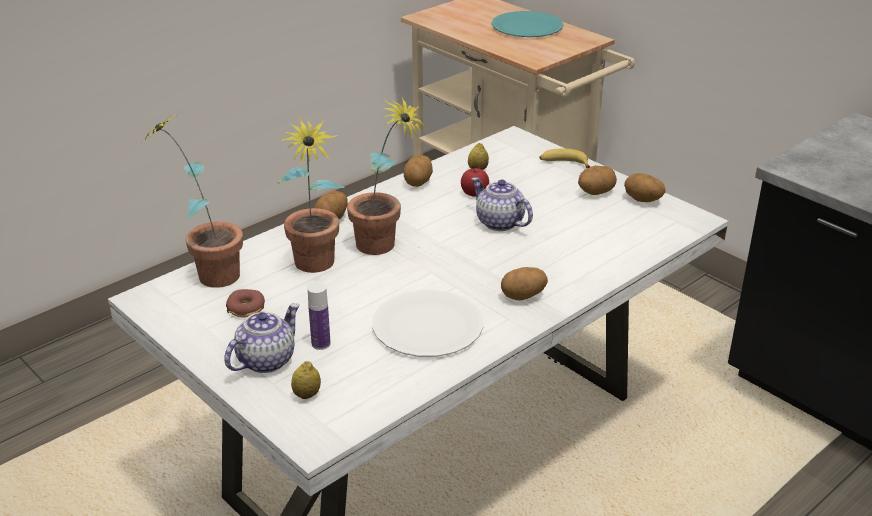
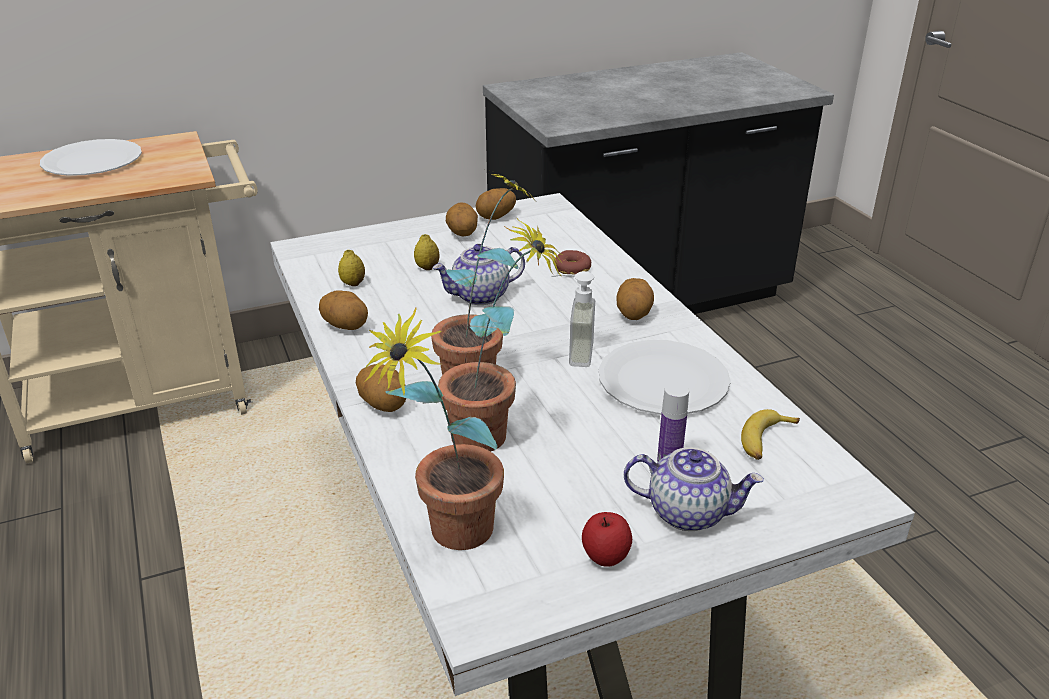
camera: 70 degrees left, 0 degrees up
teapot [224,303,300,373] -> teapot turned 135 degrees clockwise [624,447,764,531]
donut [226,289,265,318] -> donut moved to [554,250,591,275]
lemon [291,361,321,399] -> lemon moved to [414,234,439,270]
apple [461,166,489,197] -> apple moved to [582,512,632,567]
turquoise plate [491,11,563,37] -> white plate [40,139,142,176]
banana [539,149,590,168] -> banana moved to [741,409,800,460]
none -> soap dispenser [551,271,595,367]

